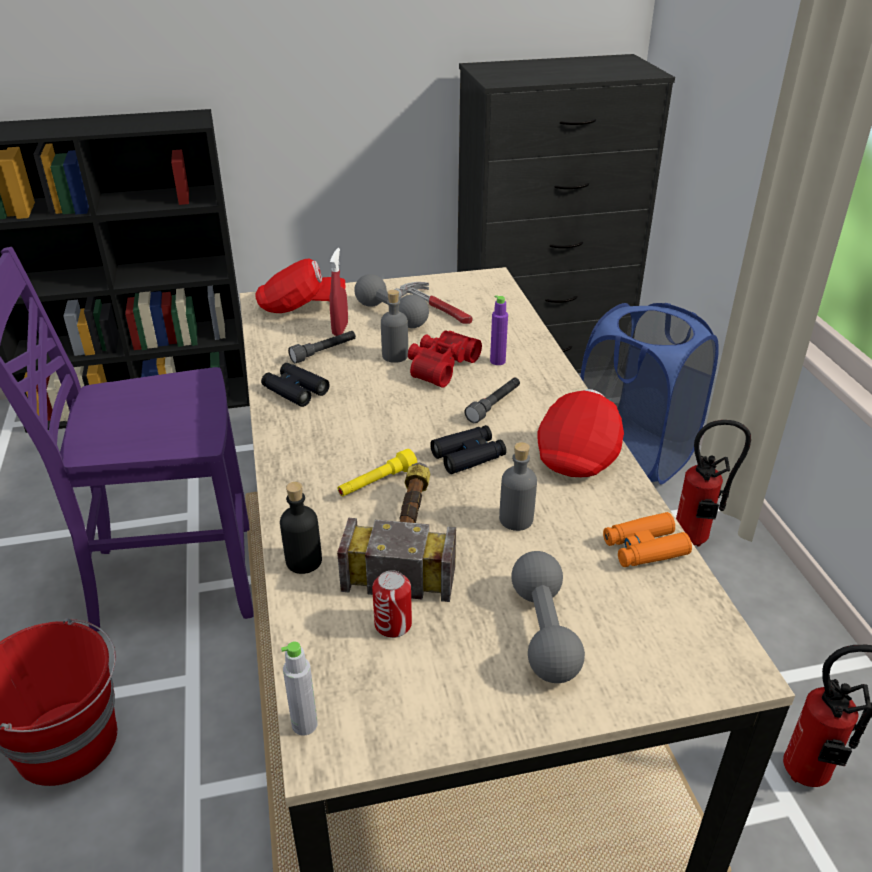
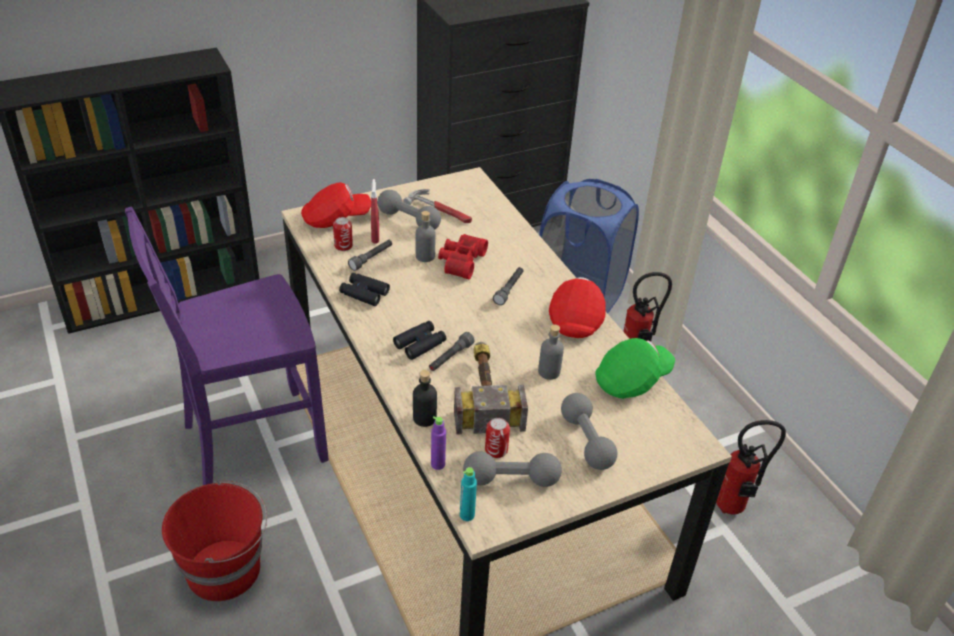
camera: 15 degrees left, 5 degrees up
grey bottle [281,641,318,736] -> turquoise bottle [460,467,477,521]
yellow flashlight [338,449,417,497] -> grey flashlight [429,332,475,371]
black binoculars [430,425,506,474] -> black binoculars moved to [393,321,446,360]
purple bottle [490,295,508,365] -> purple bottle moved to [431,416,446,470]
orange binoculars [603,512,692,567] -> green cap [596,338,675,399]
none -> can [333,217,353,251]
none -> grey dumbbell [463,451,562,487]

